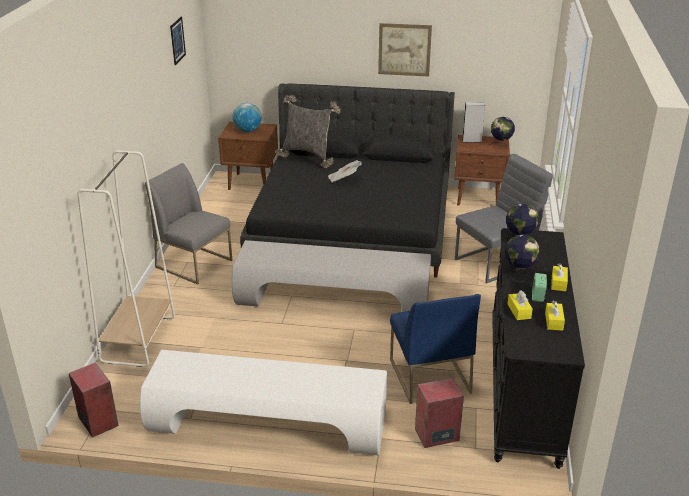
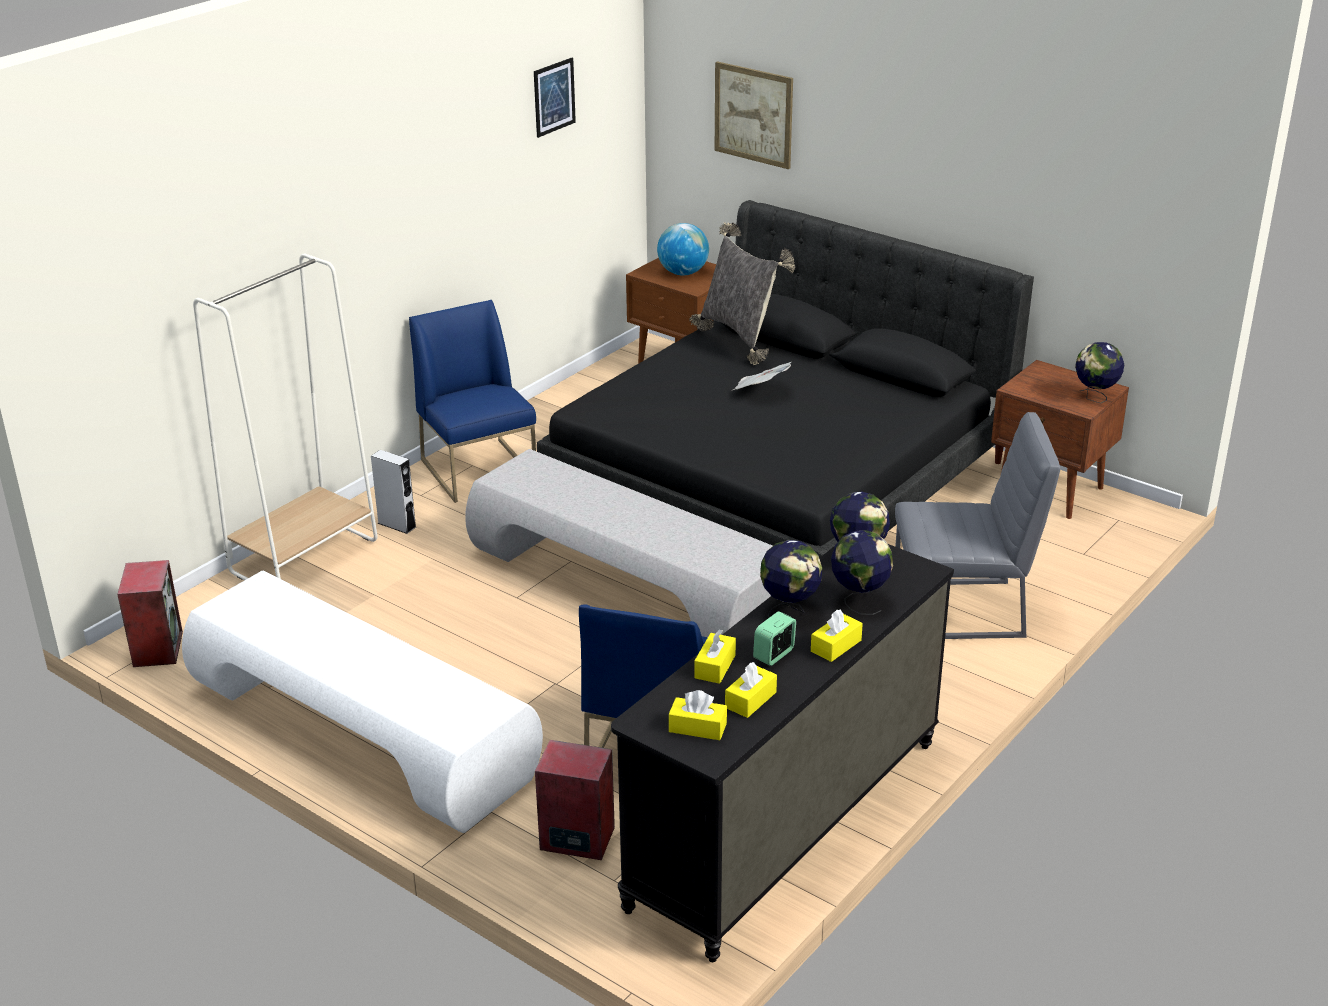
camera: 30 degrees right, 0 degrees up
grey chair [145,163,232,284] -> blue chair [409,300,536,503]
picture [378,23,432,77] -> picture moved to [715,61,793,169]
grey speaker [462,102,485,143] -> grey speaker moved to [371,450,416,534]
none -> yellow tissue box [669,690,727,740]
none -> globe [831,530,893,615]

